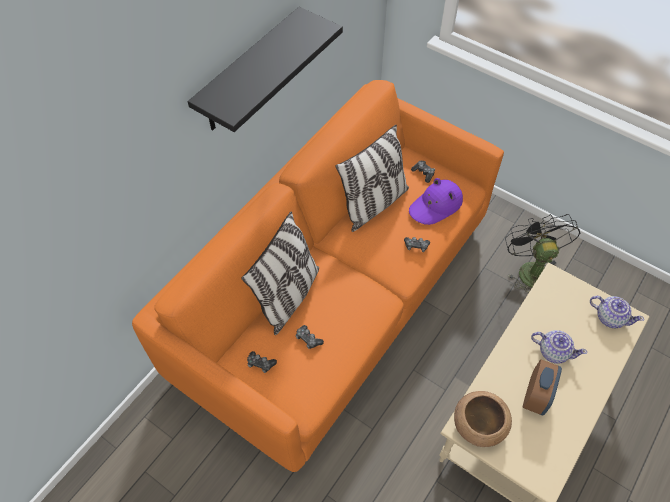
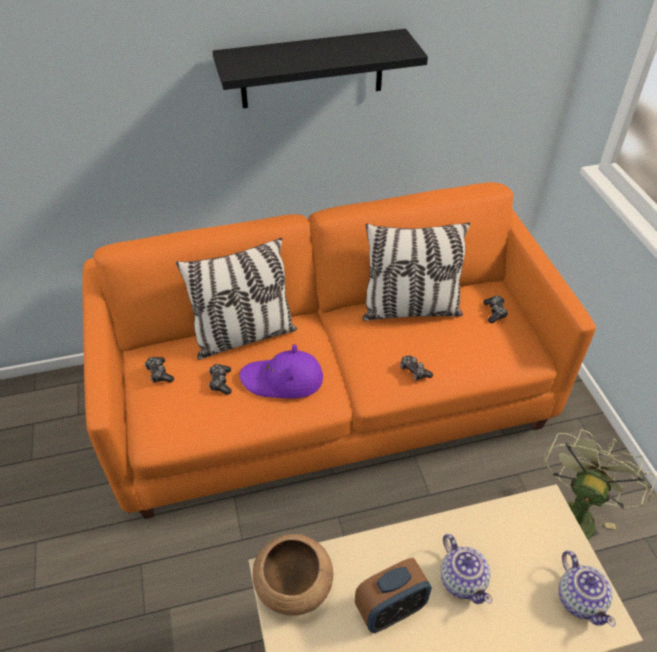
camera: 40 degrees right, 10 degrees down
purple hat [409,178,463,225] -> purple hat moved to [240,344,323,399]
black fan [505,214,581,293] -> green fan [545,430,656,540]

